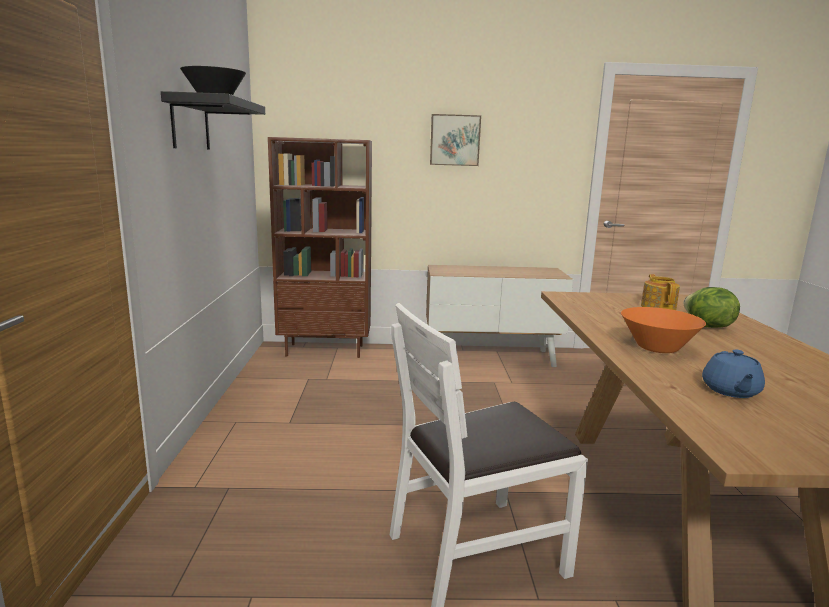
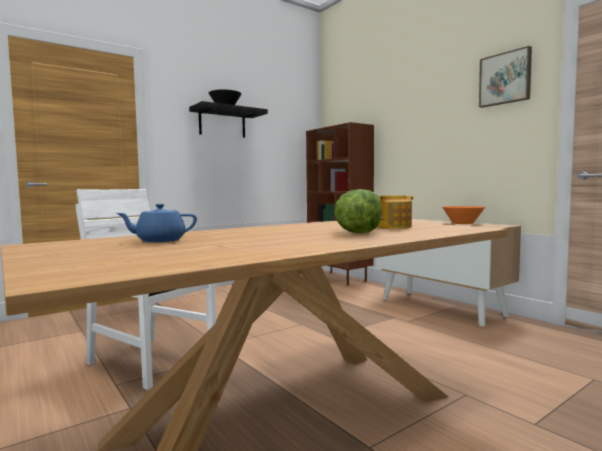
camera: 55 degrees right, 10 degrees down
picture [430,114,481,166] -> picture moved to [479,46,532,108]
orange bowl [621,307,706,353] -> orange bowl moved to [442,206,485,224]

